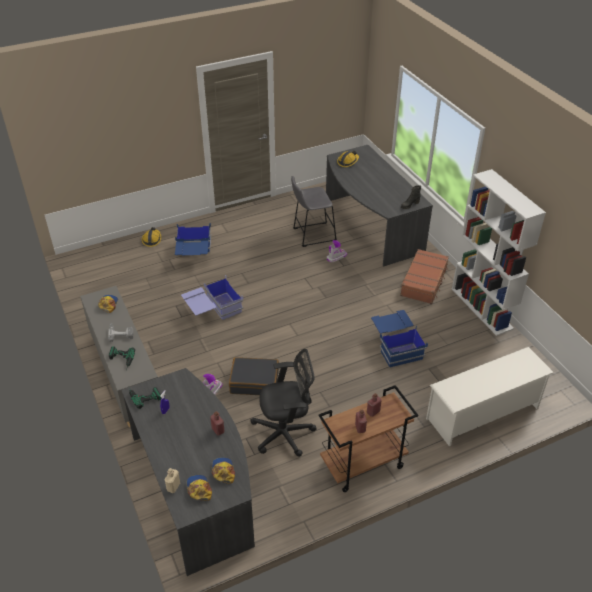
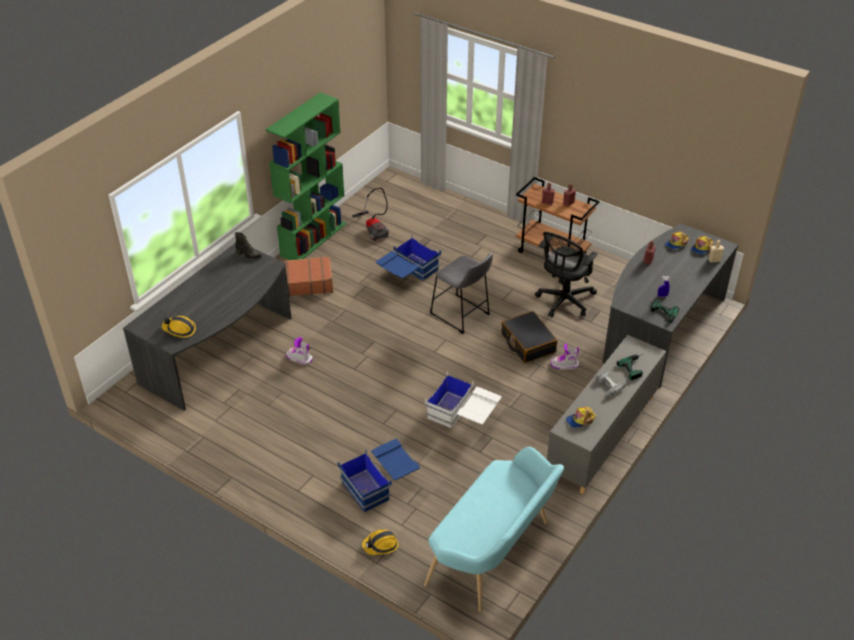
camera: 120 degrees left, 0 degrees up
blue storage box [181,276,243,320] -> white storage box [425,372,502,429]
black office chair [250,349,317,457] -> black office chair turned 105 degrees counterclockwise [535,232,598,317]
grey stool [291,176,337,247] -> grey stool moved to [430,253,493,334]
white shoe rack [426,347,554,446] -> none
white bookcase [452,169,546,336] -> green bookcase [265,92,346,260]
none -> vacuum cleaner [352,188,389,241]
none -> turquoise bench [424,447,564,612]

